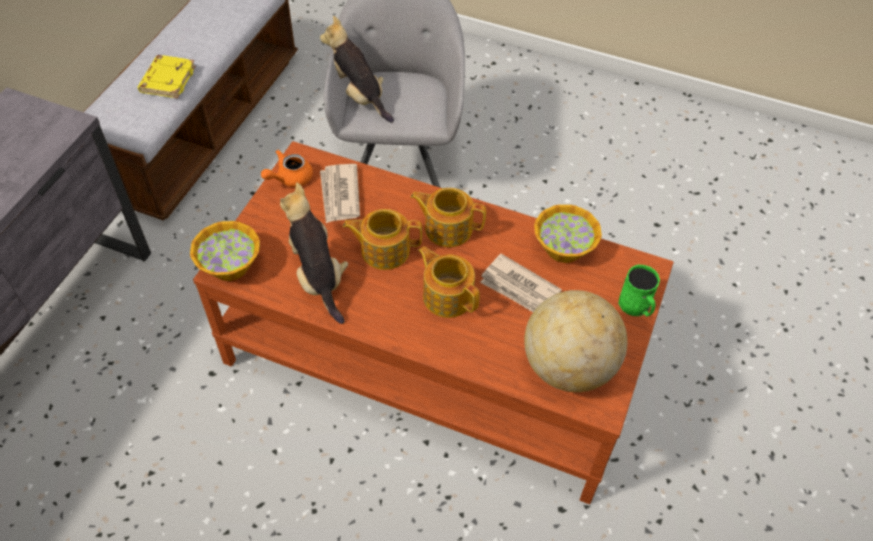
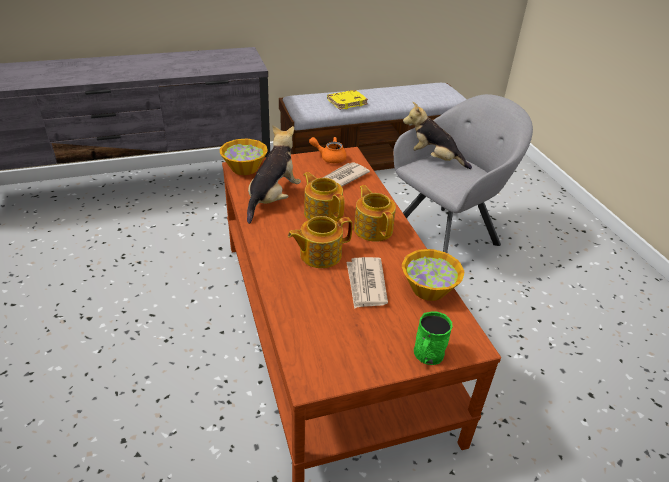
camera: 50 degrees right, 15 degrees down
plush toy [320,16,394,123] -> plush toy turned 75 degrees counterclockwise [403,102,472,169]
teapot [418,246,480,318] -> teapot turned 120 degrees counterclockwise [288,216,352,268]
globe [524,290,627,392] -> none

